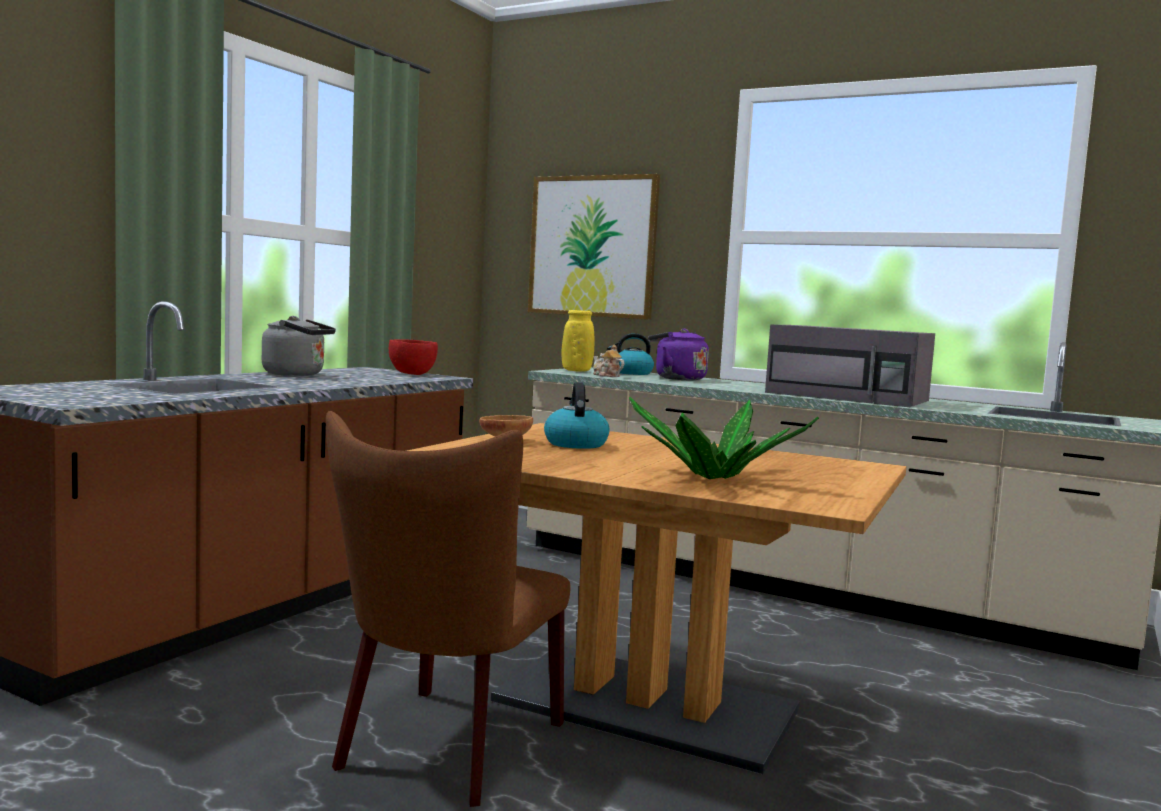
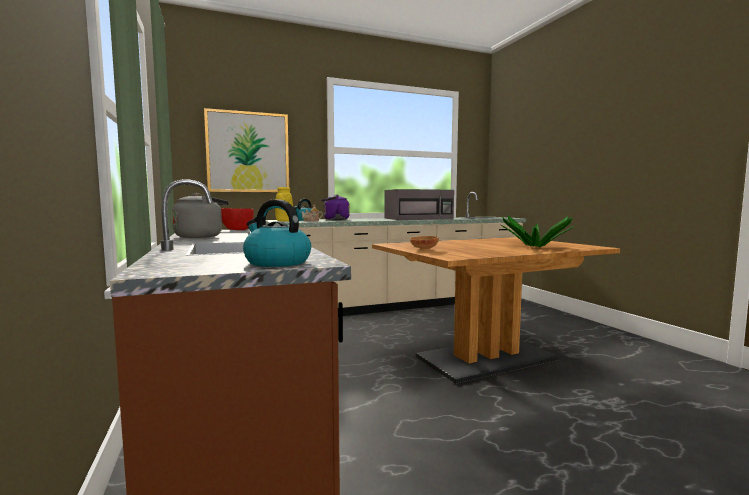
camera: 50 degrees left, 0 degrees up
brown chair [326,411,571,807] -> none
kettle [544,382,609,449] -> kettle moved to [243,199,311,267]

